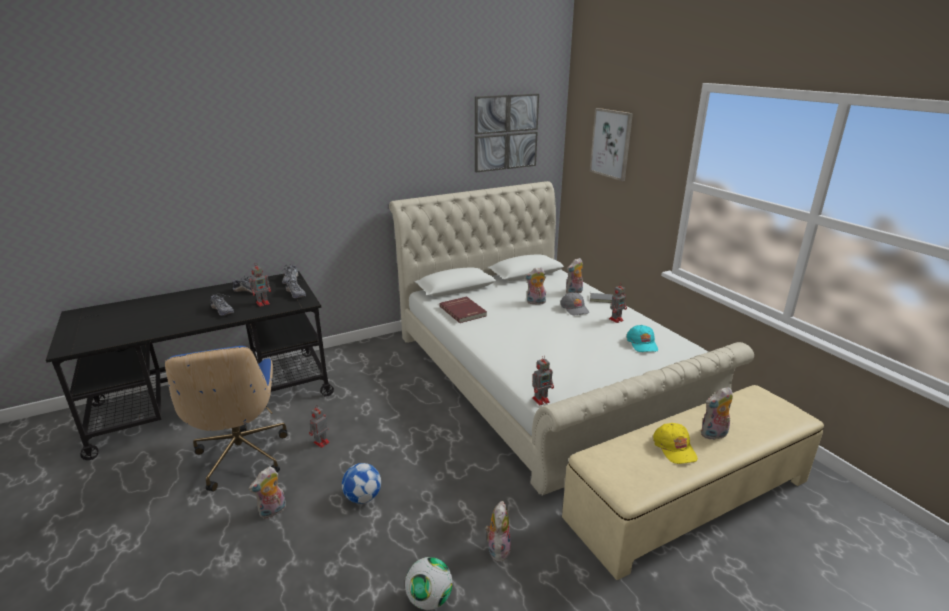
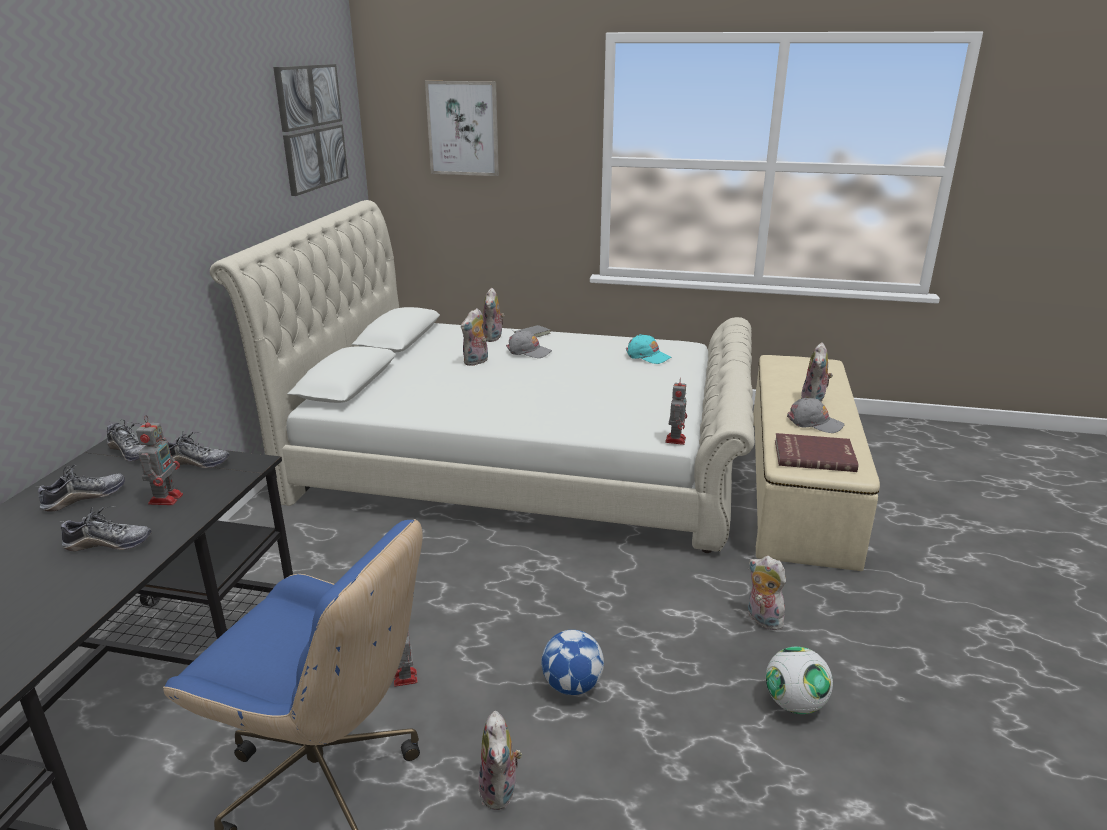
camera: 50 degrees left, 0 degrees up
red book [439,296,487,323] -> red book moved to [775,433,859,472]
toy robot [609,286,627,323] -> none
yellow cap [653,423,698,464] -> grey cap [787,398,844,433]

